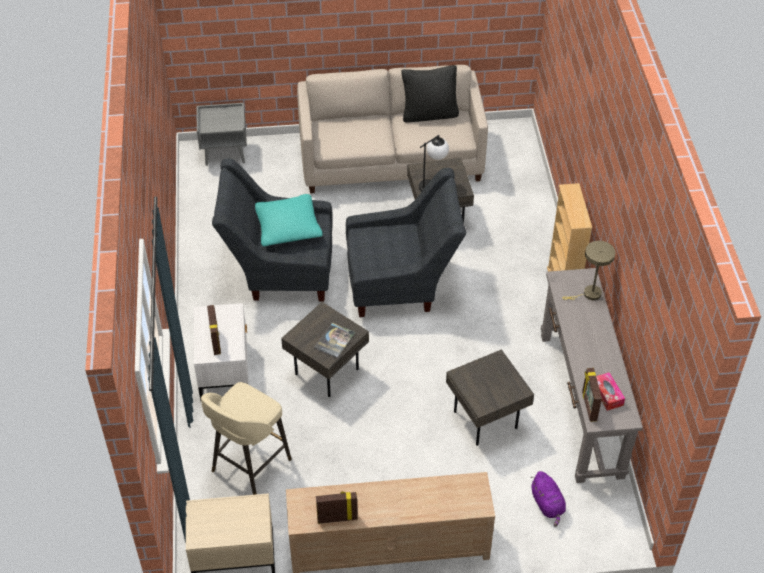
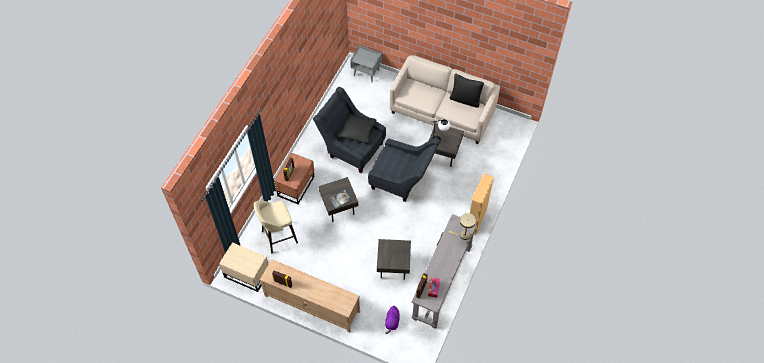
camera: 30 degrees right, 10 degrees up
white nightstand [194,303,248,400] -> brown nightstand [274,152,315,204]
turquoise pillow [255,194,323,247] -> black pillow [338,113,376,144]

